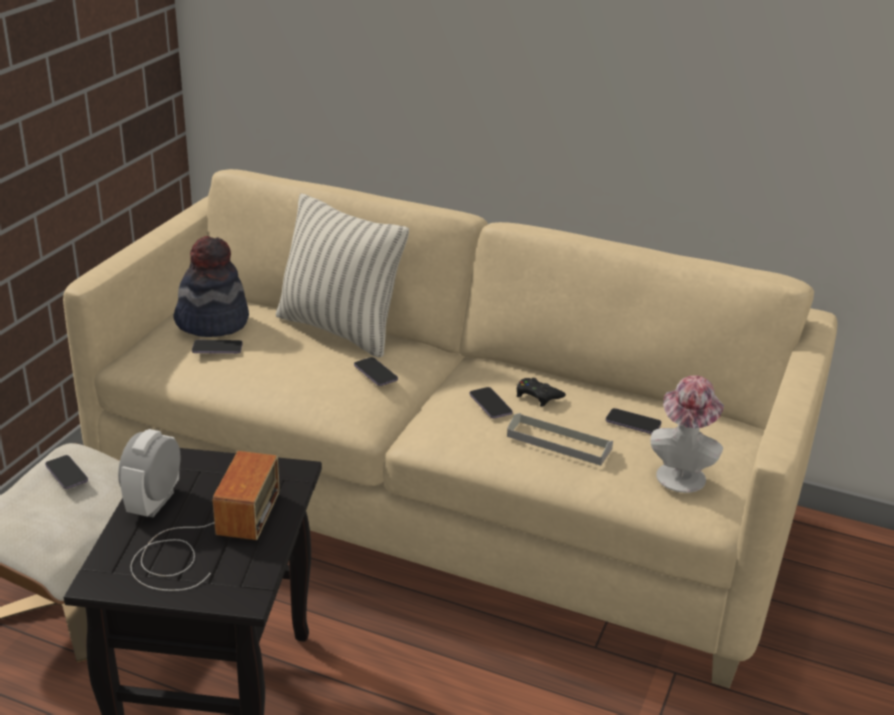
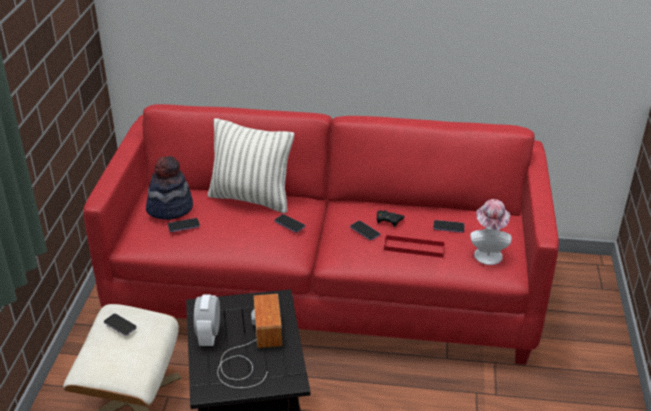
camera: 15 degrees left, 5 degrees up
beige sofa [63,169,837,688] -> red sofa [83,104,559,365]
grey tray [507,413,613,466] -> red tray [384,234,445,258]

